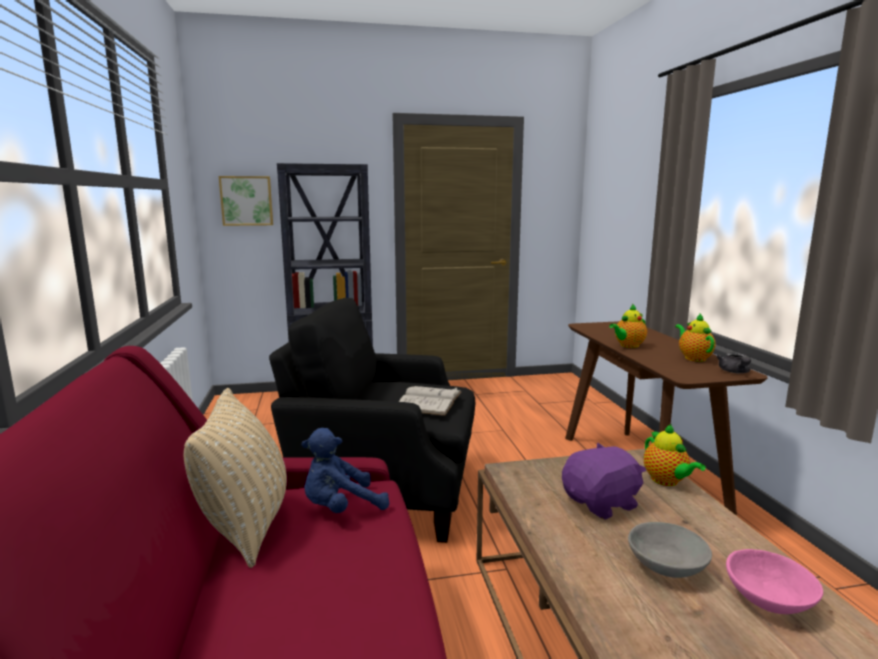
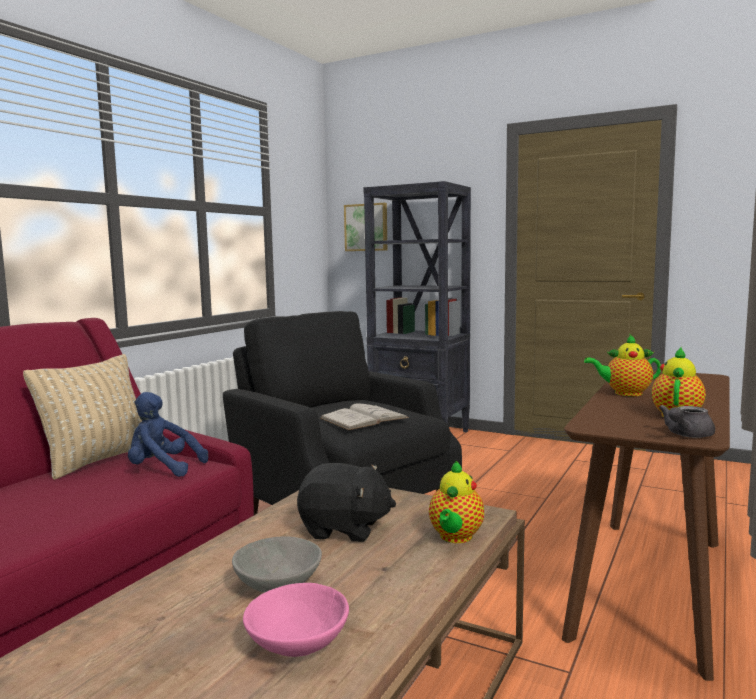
camera: 40 degrees right, 5 degrees down
purple plush toy [562,443,646,519] -> black plush toy [297,463,396,542]

